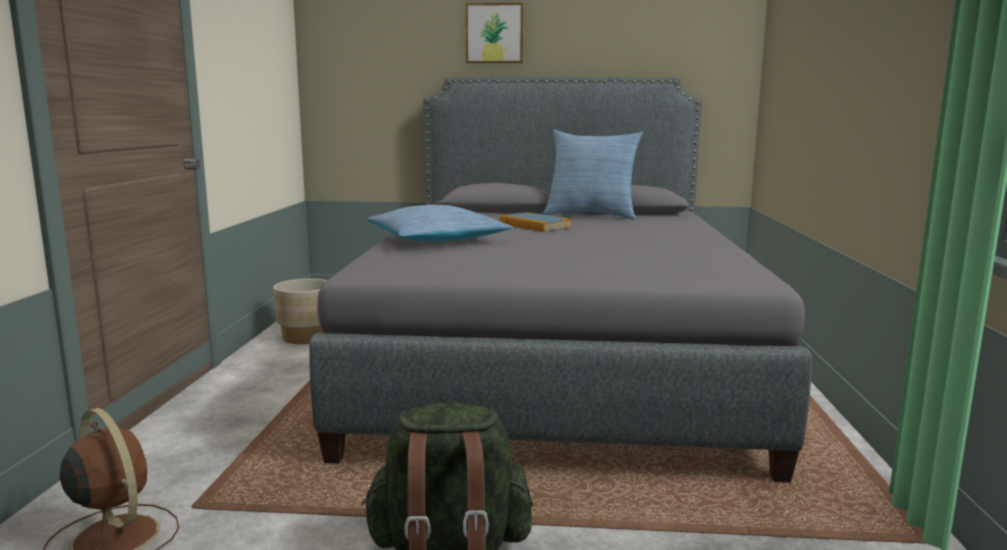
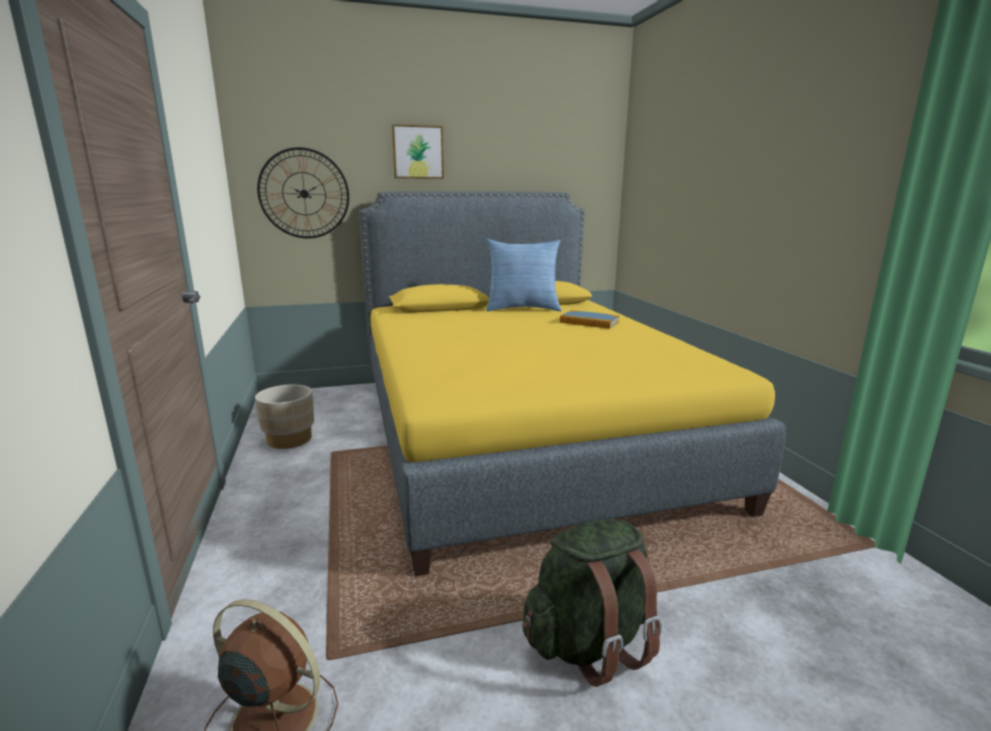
camera: 20 degrees left, 5 degrees up
grey bed [309,77,812,483] -> yellow bed [359,191,786,577]
pillow [367,205,513,242] -> none
book [499,212,572,232] -> book moved to [560,310,620,329]
none -> wall clock [257,147,349,239]

